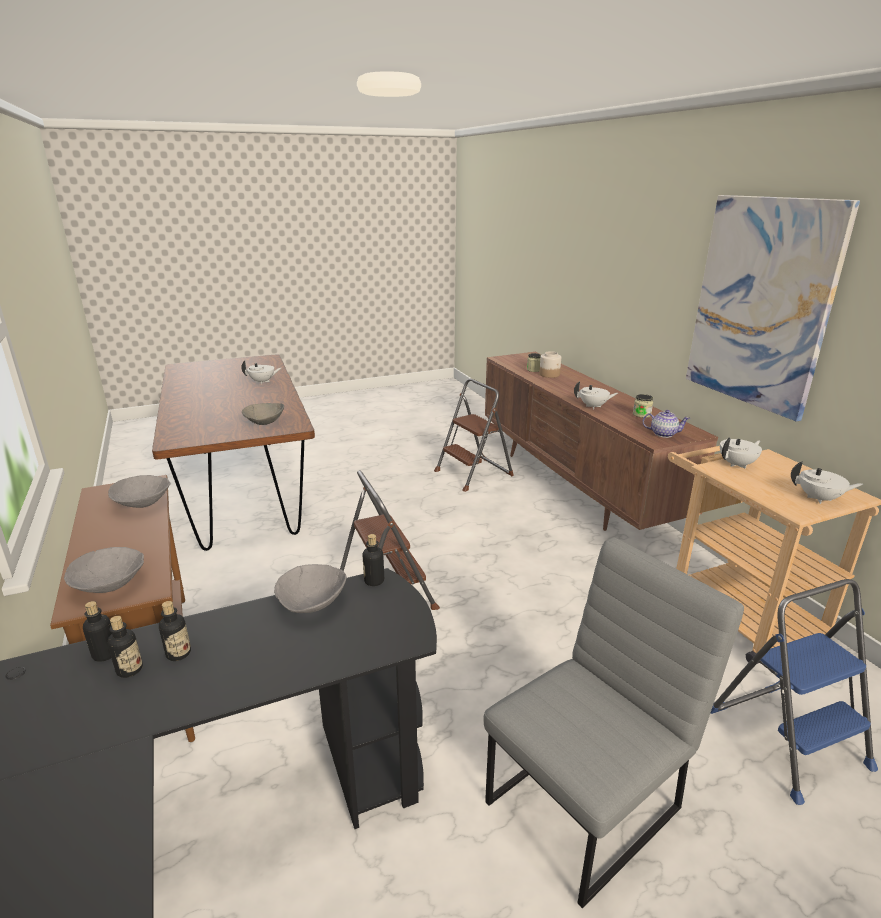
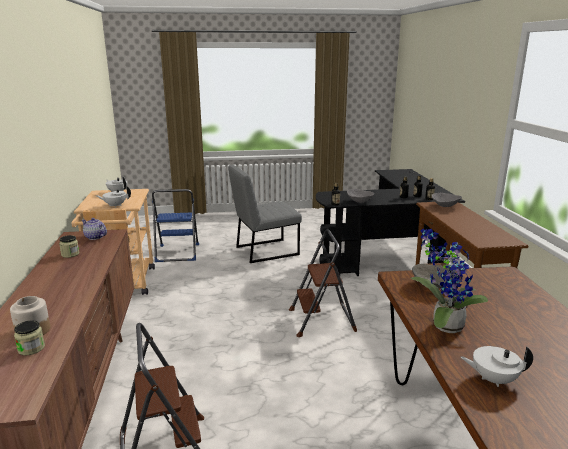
camera: 165 degrees left, 5 degrees down
grey bowl [108,475,170,508] -> none
white teapot [574,381,618,409] -> none
picture [686,195,860,422] -> none
none -> potted plant [411,228,488,333]

